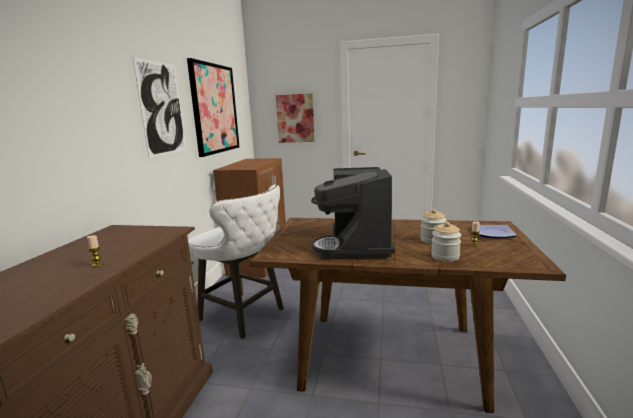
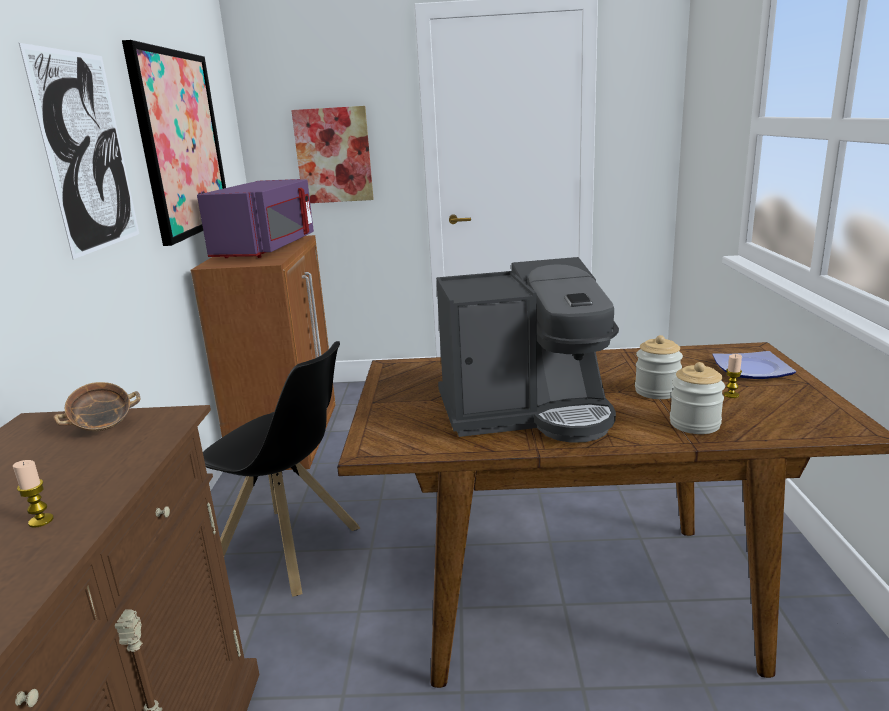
camera: 10 degrees left, 5 degrees up
white stool [188,184,284,339] -> black chair [203,341,360,597]
coffee machine [311,167,395,259] -> coffee machine turned 90 degrees counterclockwise [436,257,619,443]
none -> bowl [54,382,141,431]
none -> purple microwave [197,179,314,258]

